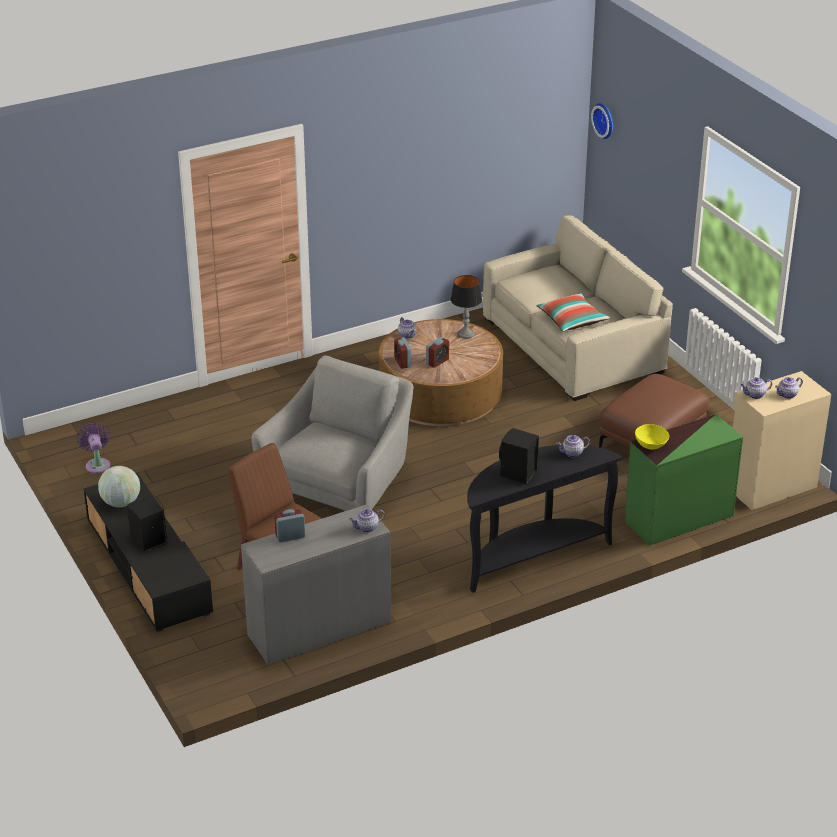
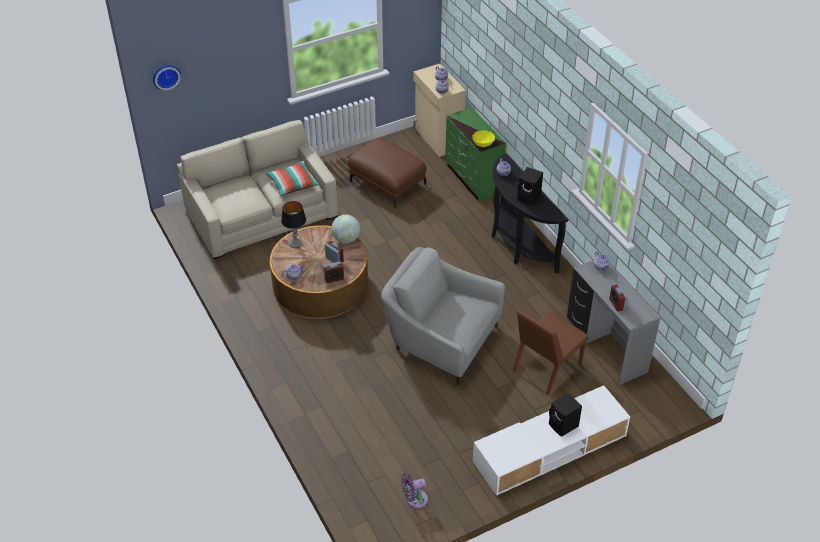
camera: 90 degrees left, 10 degrees up
black tv stand [83,473,213,632] -> white tv stand [473,385,630,496]
globe [98,466,140,508] -> globe moved to [331,214,360,243]

